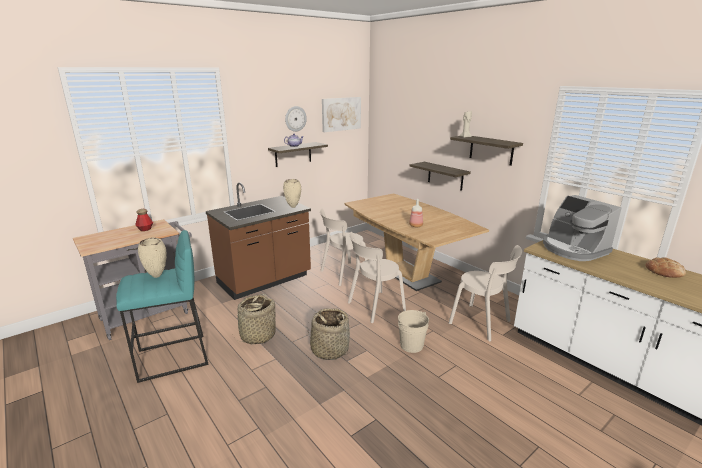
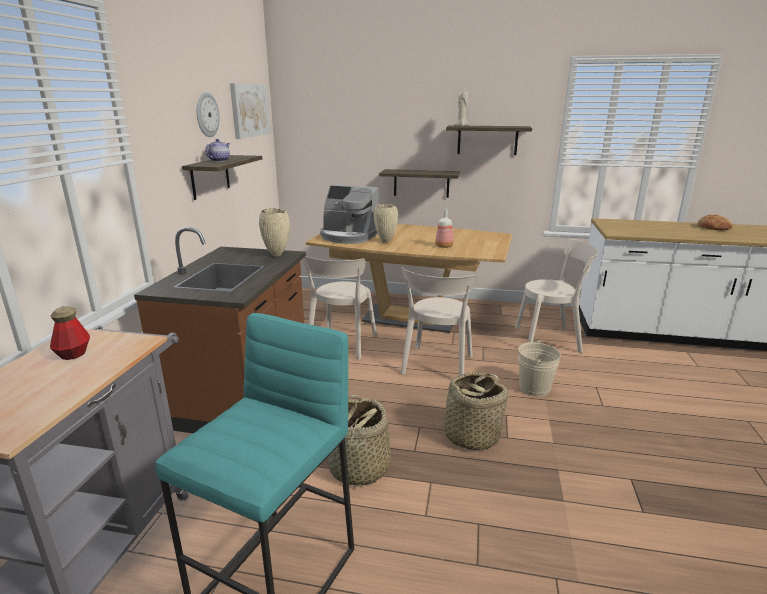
camera: 40 degrees left, 0 degrees up
beige vase [138,238,166,278] -> beige vase moved to [374,204,398,243]
coffee machine [543,195,622,261] -> coffee machine moved to [320,185,379,244]

